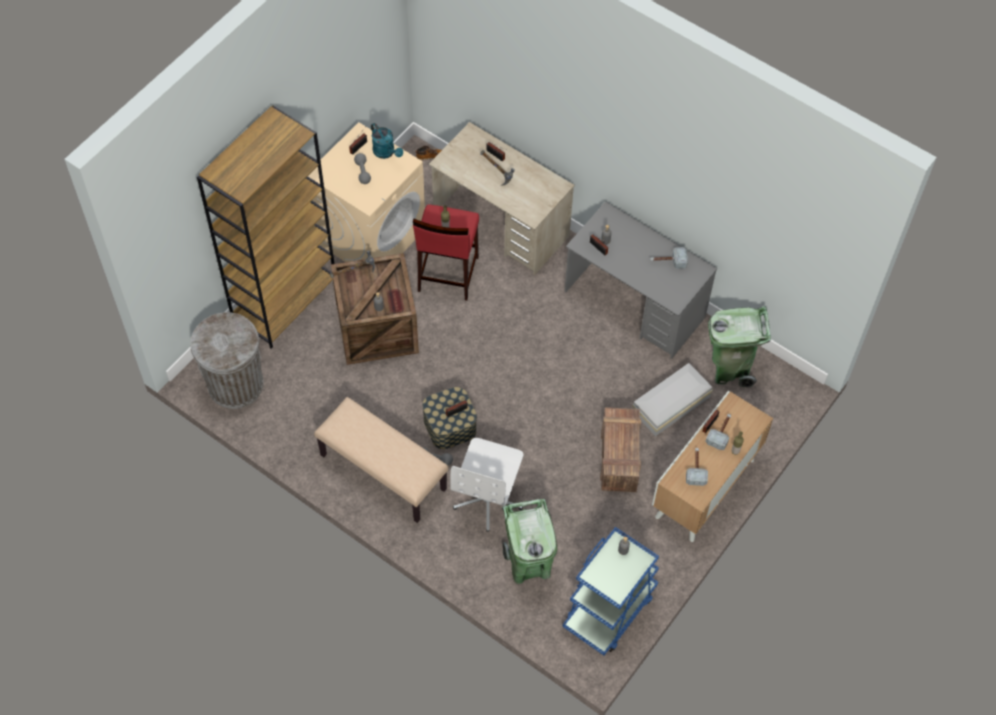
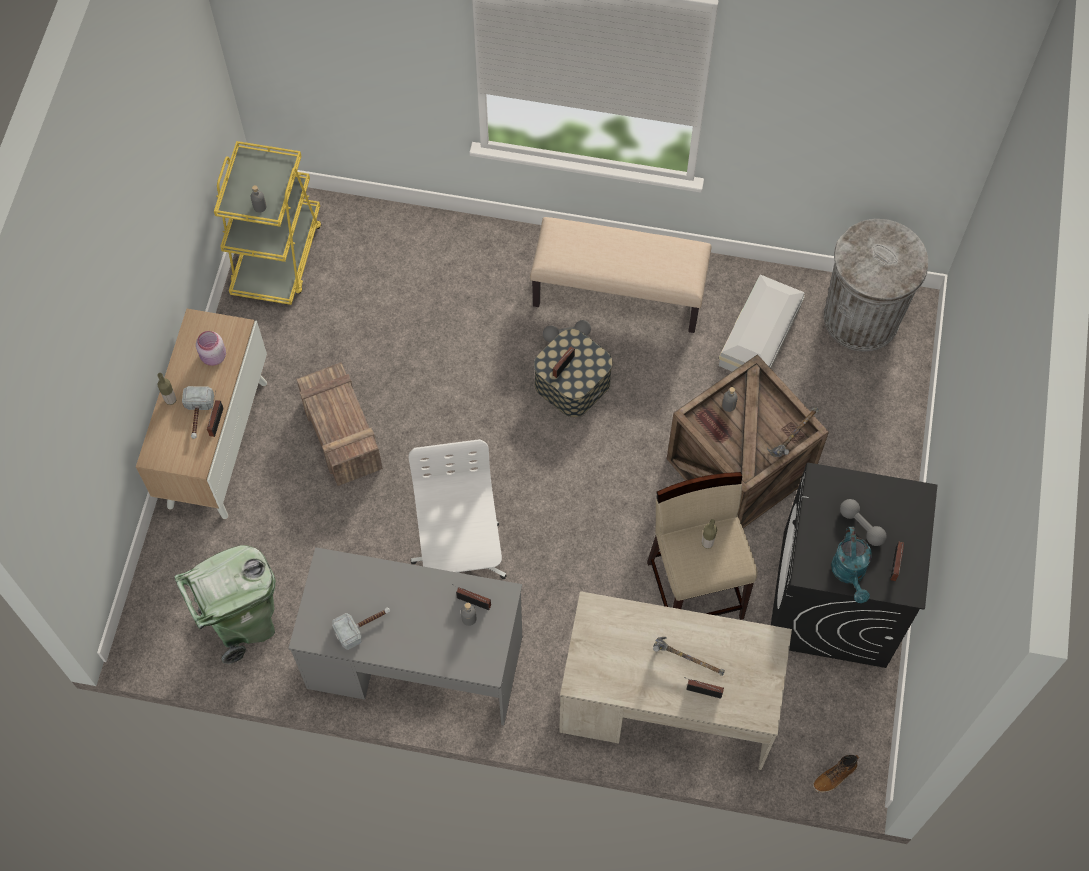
camera: 155 degrees right, 5 degrees up
brown bookcase [197,106,334,349] -> none
beige washing machine [308,122,425,262] -> black washing machine [771,463,937,668]
turquoise watering can [371,123,403,159] -> turquoise watering can turned 120 degrees counterclockwise [831,527,872,603]
red stool [413,204,479,301] -> beige stool [647,472,757,620]
white office chair [451,438,524,532] -> white office chair moved to [409,439,507,579]
green trash can [502,499,557,584] -> none
blue cart [562,527,659,655] -> yellow cart [214,141,322,305]
white storage box [632,363,713,436] -> white storage box moved to [719,275,805,372]
hammer [686,448,708,486] -> pink jar [196,331,226,366]

